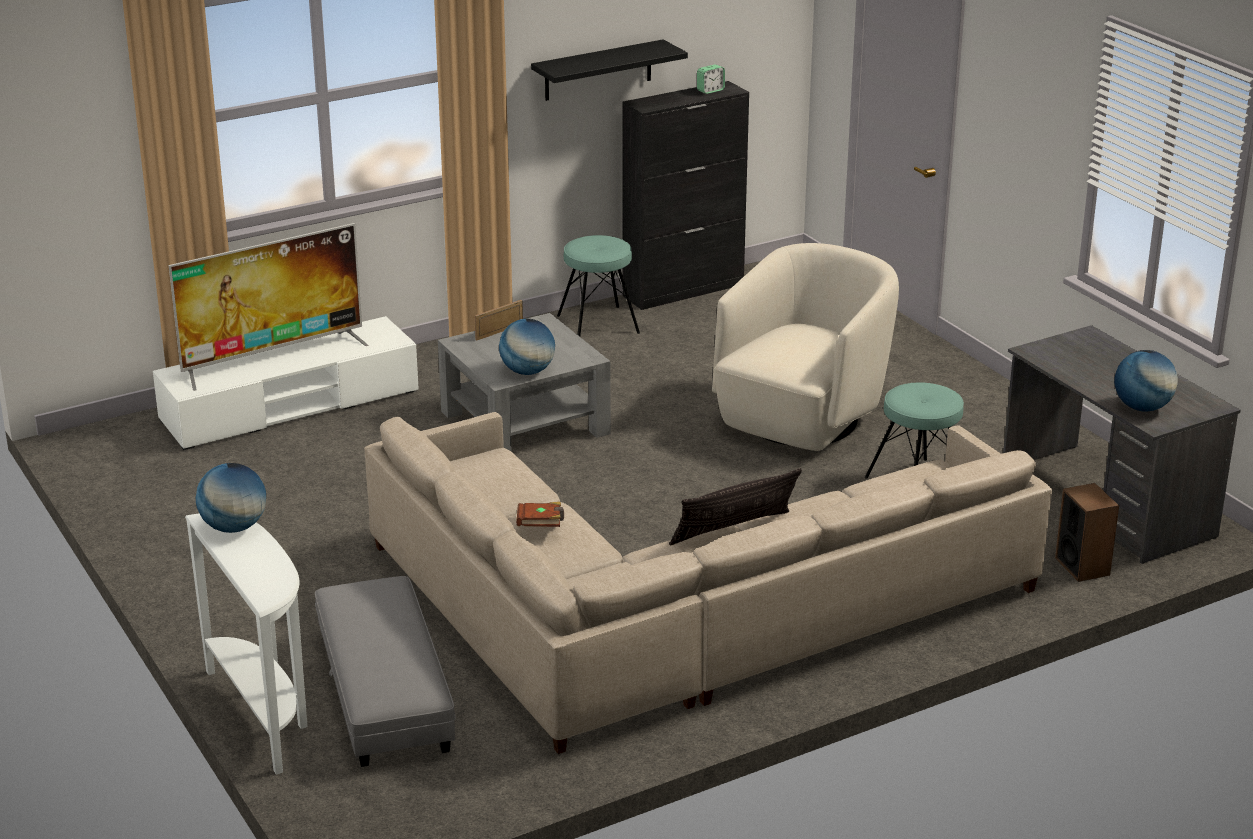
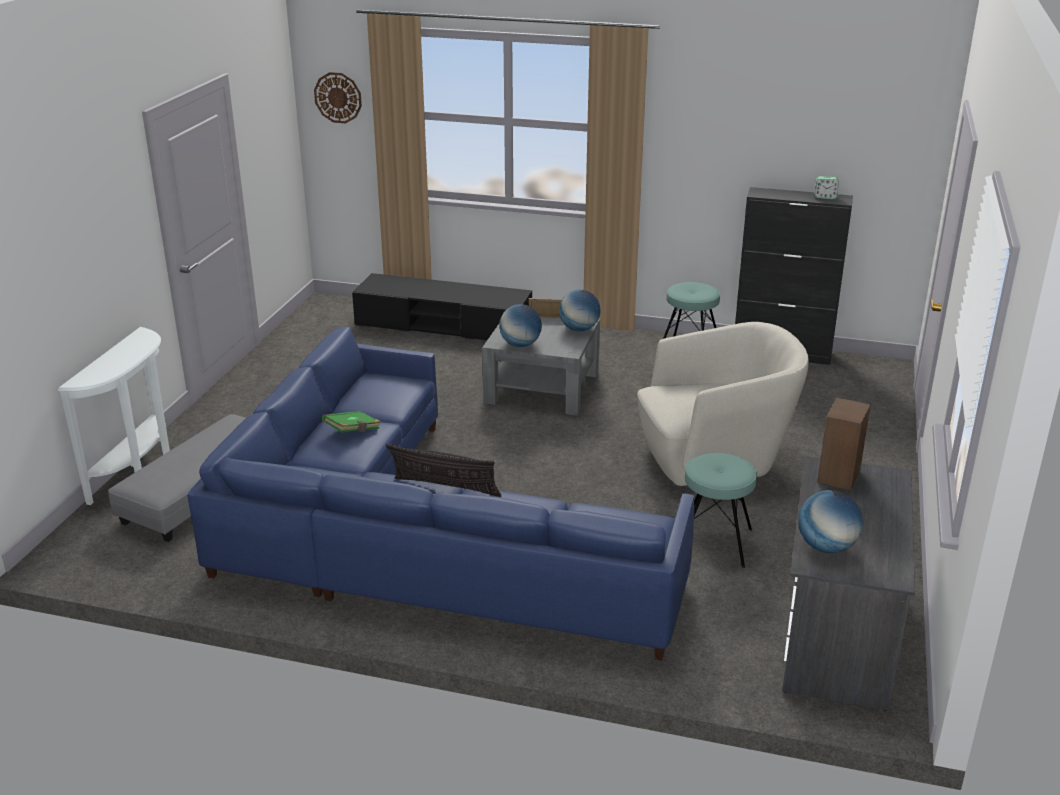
camera: 45 degrees right, 0 degrees up
white tv stand [153,316,419,450] -> black tv stand [352,273,532,340]
television [169,223,369,391] -> none
globe [196,463,266,533] -> globe moved to [559,290,600,331]
beige sofa [364,412,1052,754] -> blue sofa [187,327,694,661]
brown book [516,502,564,527] -> green book [322,411,381,433]
black shelf [531,39,688,101] -> none
speaker [1055,483,1119,582] -> speaker moved to [817,398,871,491]
none -> wall clock [314,72,362,123]

